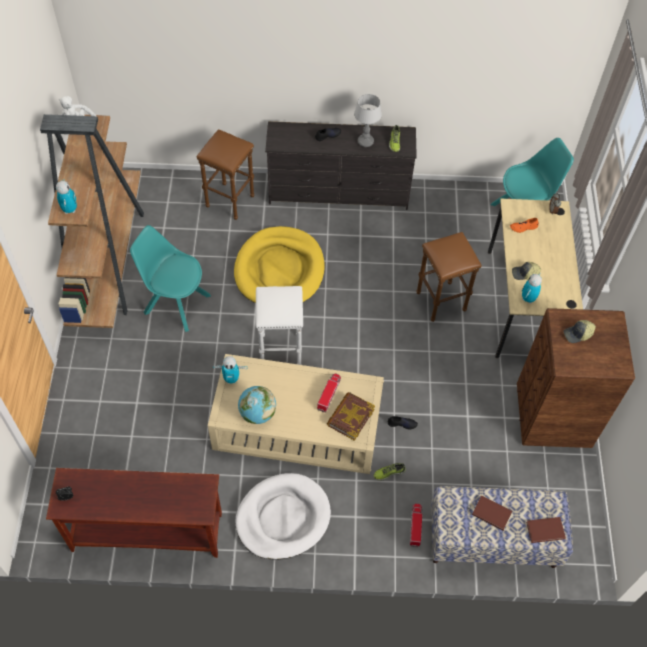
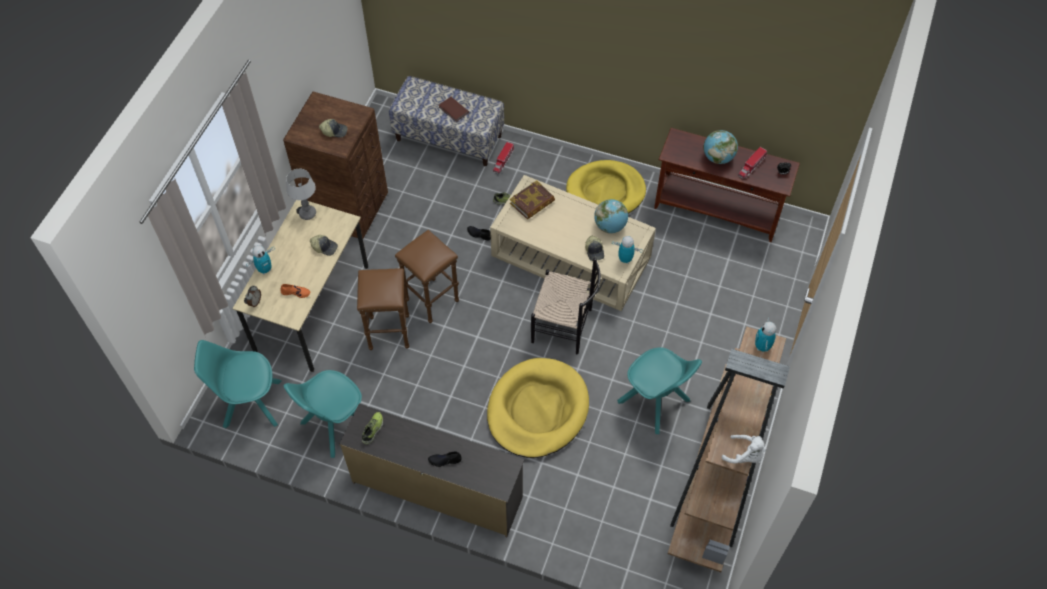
camera: 160 degrees left, 0 degrees up
brown stool [197,130,254,220] -> brown stool moved to [395,230,459,323]
white dog bed [235,473,331,560] -> yellow dog bed [566,160,646,214]
white stool [256,286,303,365] -> black chair [531,258,601,354]
toy truck [317,373,341,413] -> toy truck moved to [738,147,767,179]
table lamp [354,94,382,147] -> table lamp moved to [286,169,316,220]
toy robot [522,274,542,304] -> toy robot moved to [246,245,275,274]
brown book [526,517,566,543] -> none
none -> turquoise chair [284,370,362,458]
none -> cap [585,236,604,261]
none -> globe [703,130,738,164]

